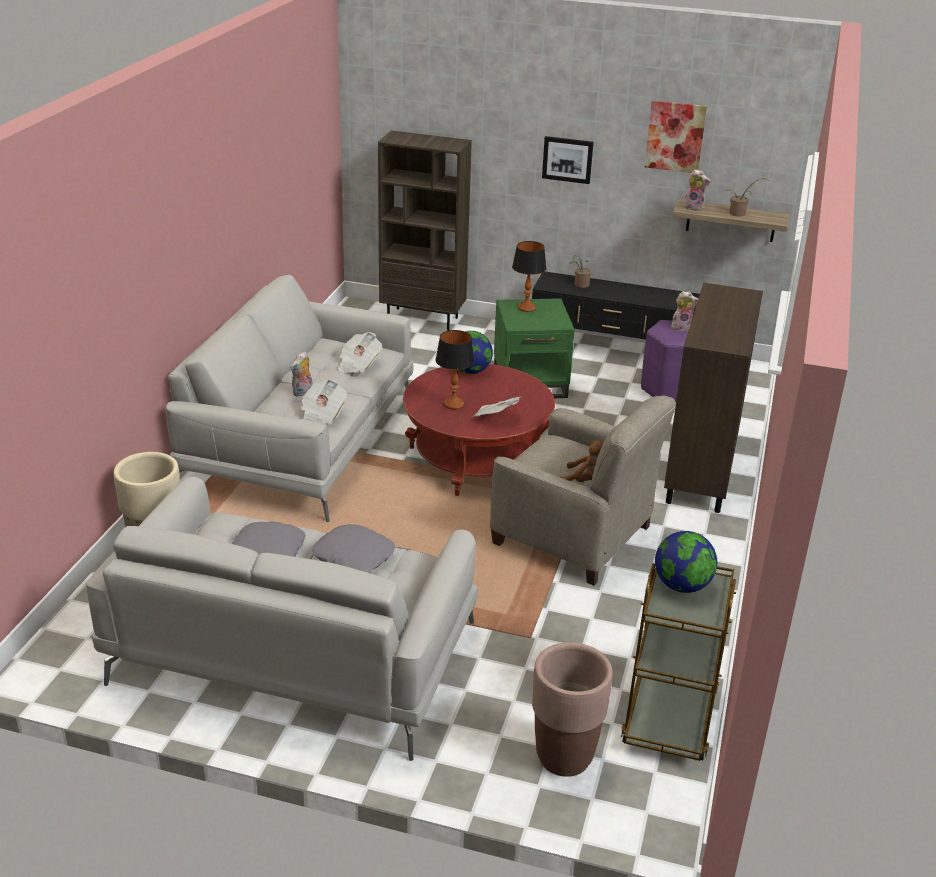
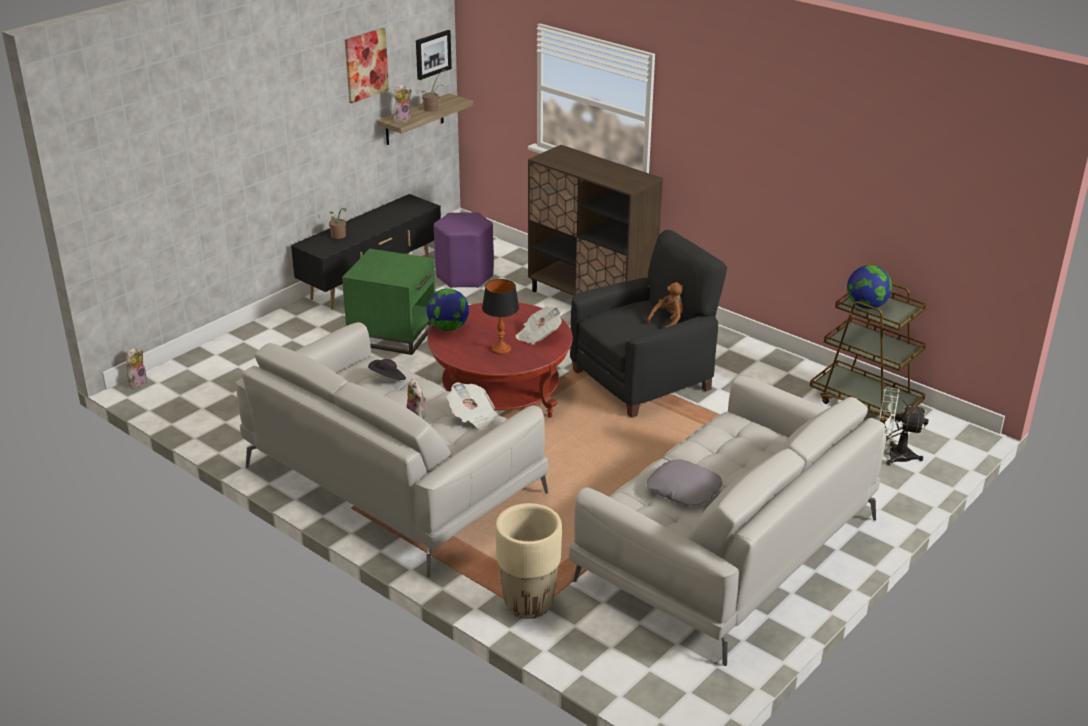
camera: 65 degrees left, 0 degrees up
grey pillow [312,524,396,572] -> none
newspaper [338,332,382,373] -> black hat [368,359,406,380]
brown bookcase [378,130,472,331] -> none
beige armchair [490,396,676,586] -> black armchair [570,230,727,418]
table lamp [512,241,546,312] -> none
brown planter [532,642,613,777] -> white fan [879,387,929,466]
picture [542,136,594,184] -> picture moved to [416,30,452,80]
plush toy [671,291,698,331] -> plush toy moved to [126,347,147,389]

